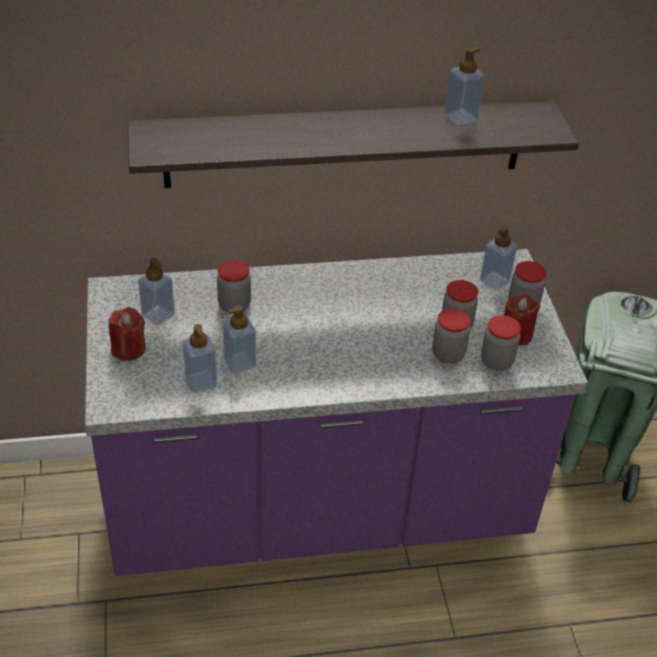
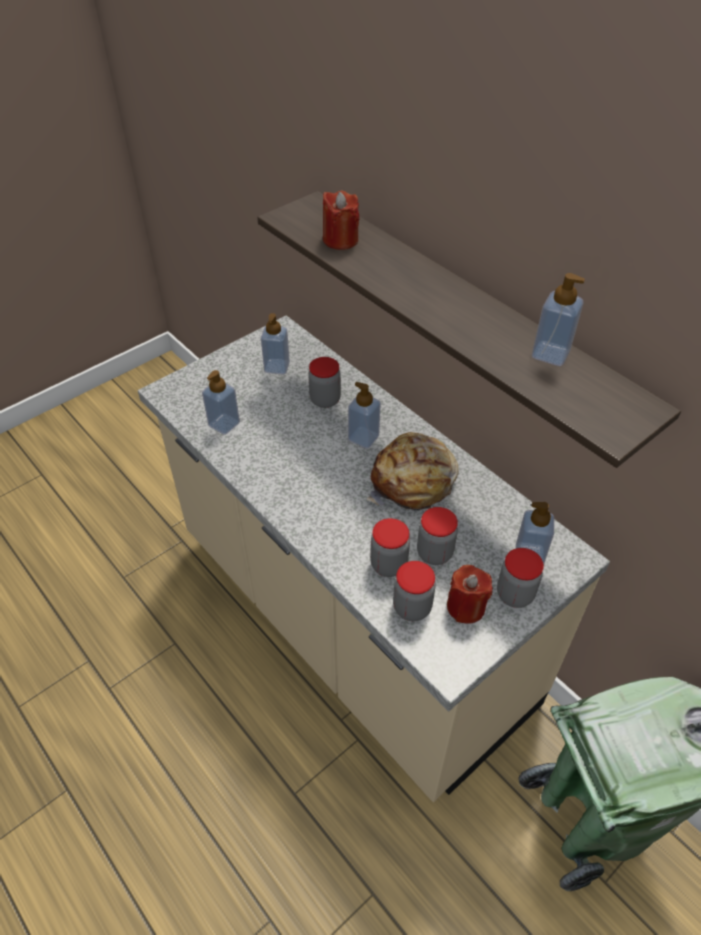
camera: 60 degrees right, 5 degrees up
purple counter [85,249,588,576] -> beige counter [138,315,610,802]
red candle [109,307,146,361] -> red candle moved to [323,191,360,250]
soap dispenser [223,306,256,374] -> soap dispenser moved to [348,382,381,448]
none -> bread [367,432,459,511]

